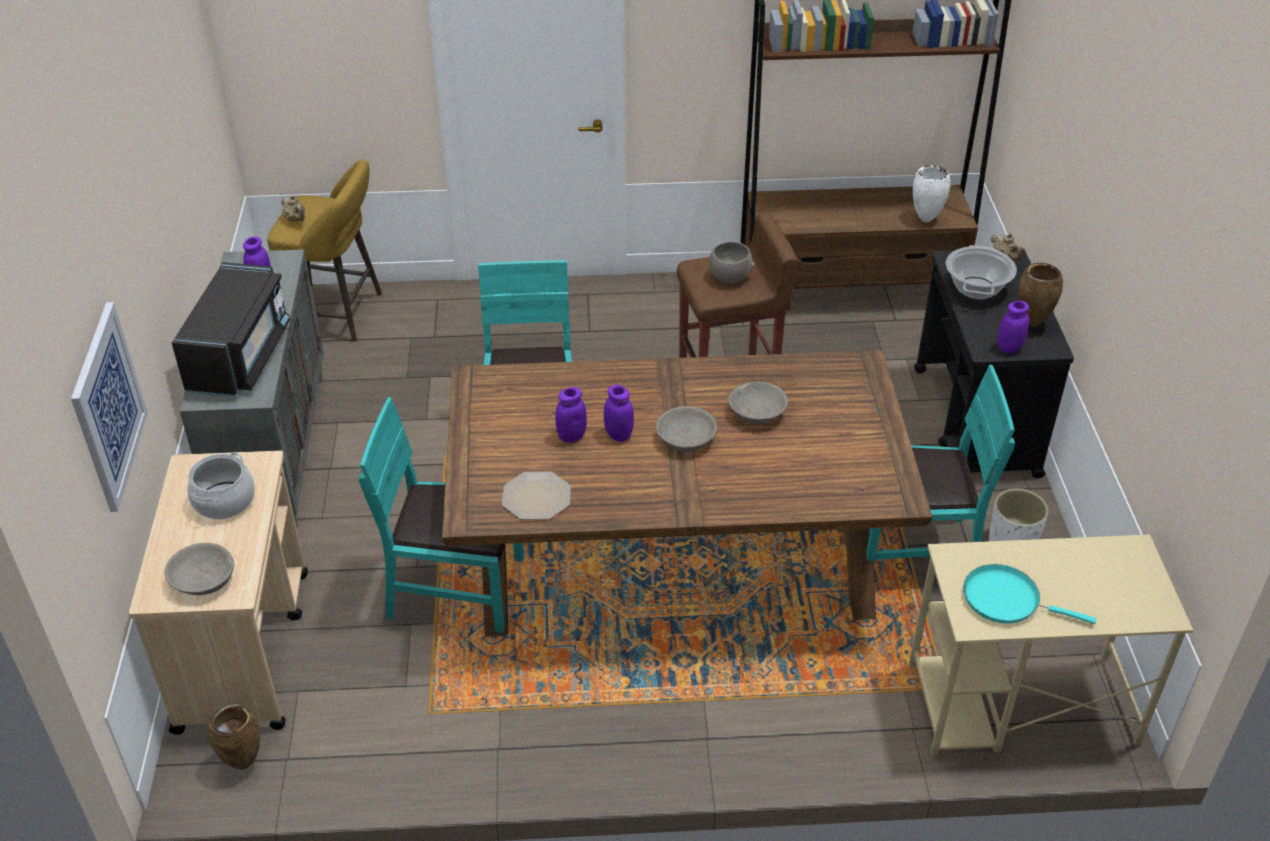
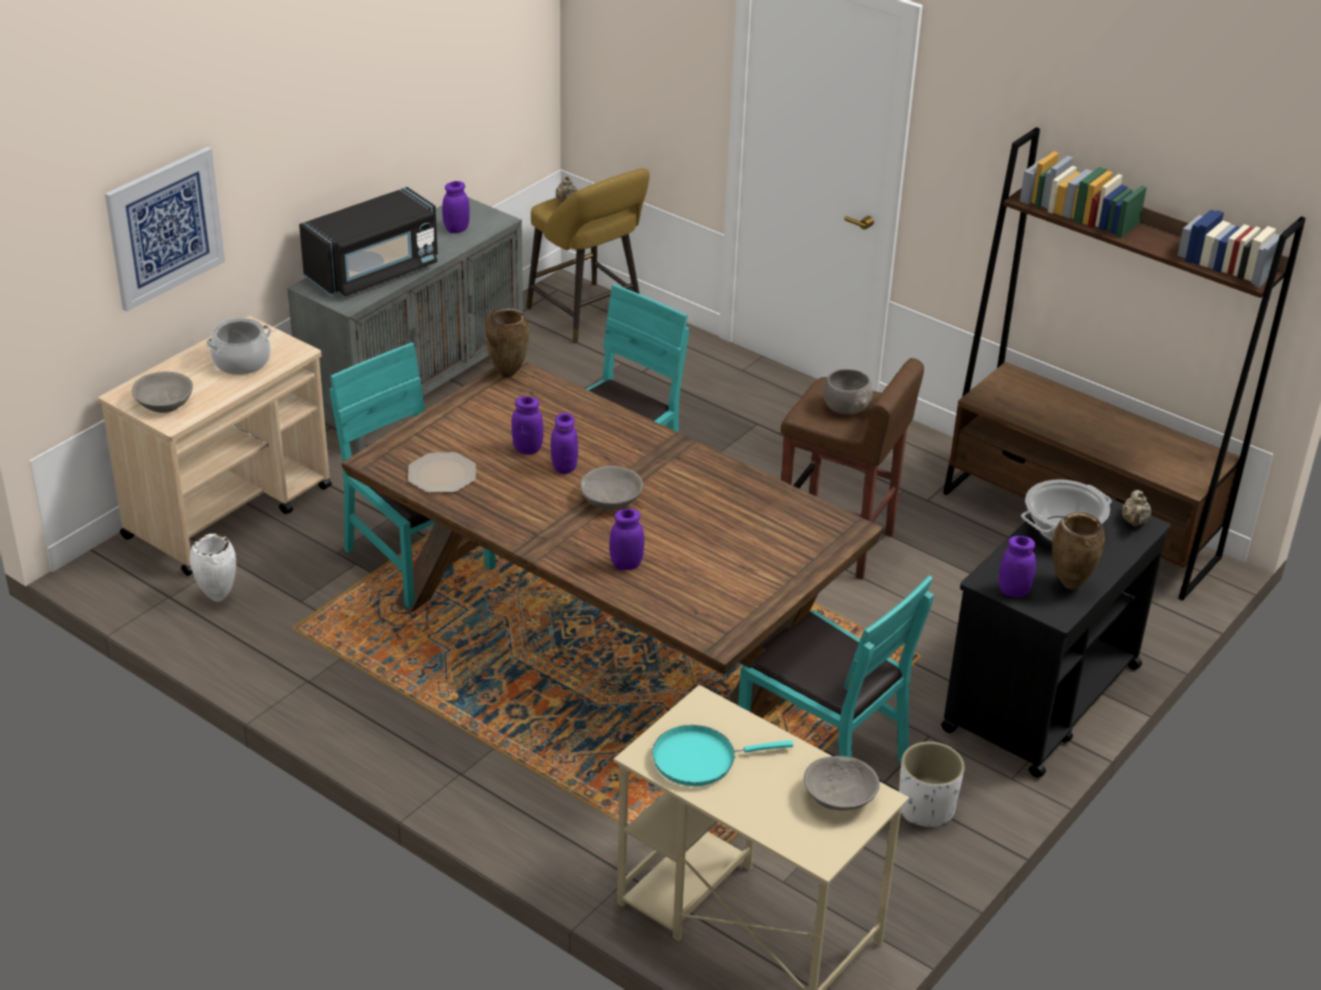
camera: 40 degrees right, 5 degrees down
brown vase [207,704,260,770] -> brown vase moved to [485,308,530,378]
grey bowl [728,382,788,423] -> grey bowl moved to [804,756,880,811]
white vase [913,165,950,222] -> white vase moved to [190,534,236,602]
turquoise frying pan [963,564,1096,624] -> turquoise frying pan turned 75 degrees counterclockwise [652,725,793,786]
none -> purple jar [609,509,644,570]

